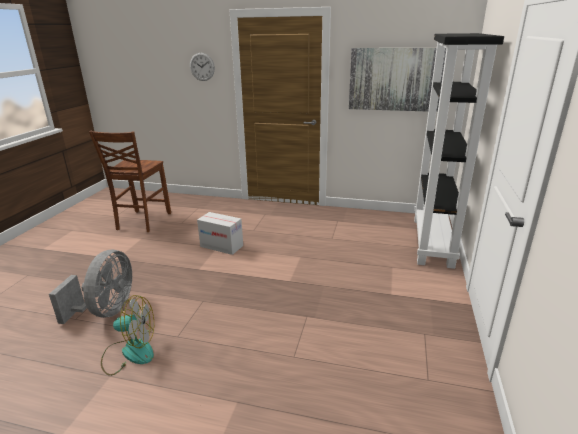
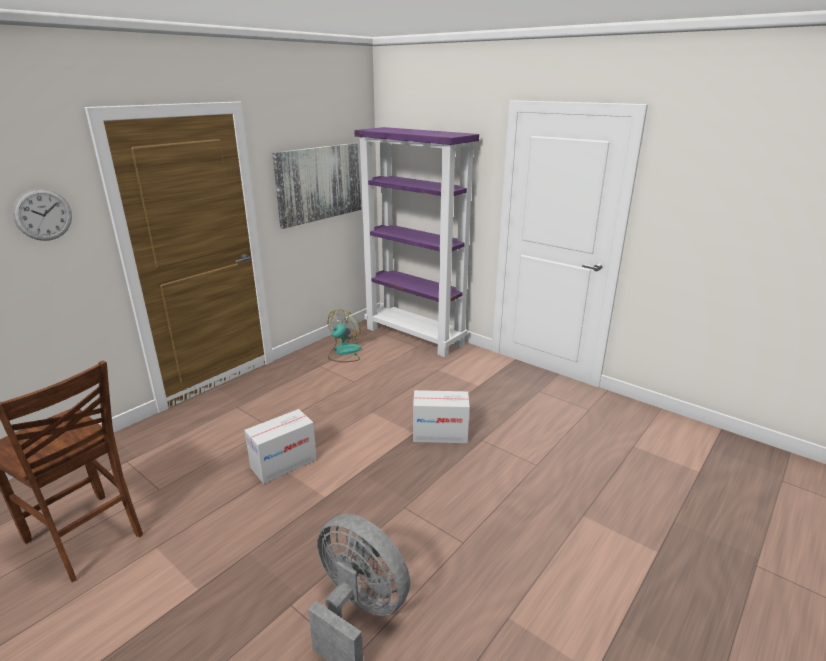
camera: 65 degrees left, 0 degrees up
fan [101,295,154,376] -> fan moved to [328,309,361,362]
black bookcase [414,33,504,269] -> purple bookcase [354,127,479,357]
none -> cardboard box [413,390,470,443]

